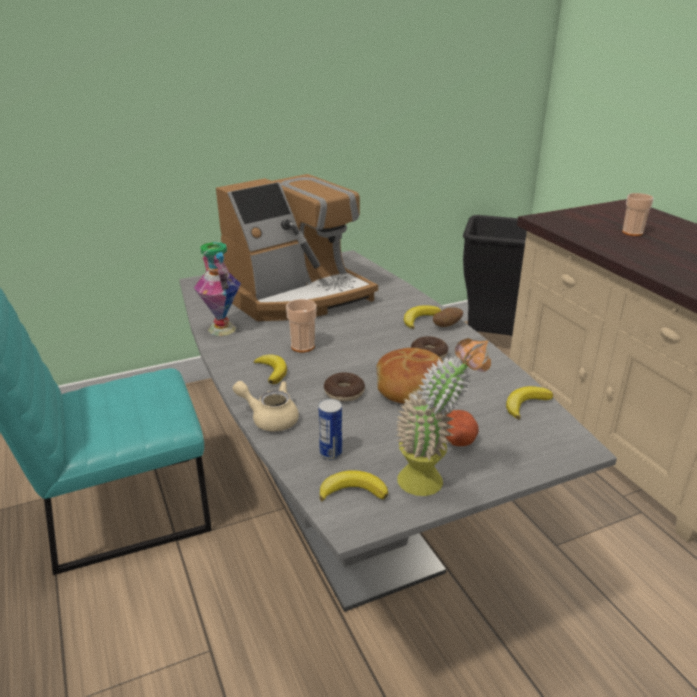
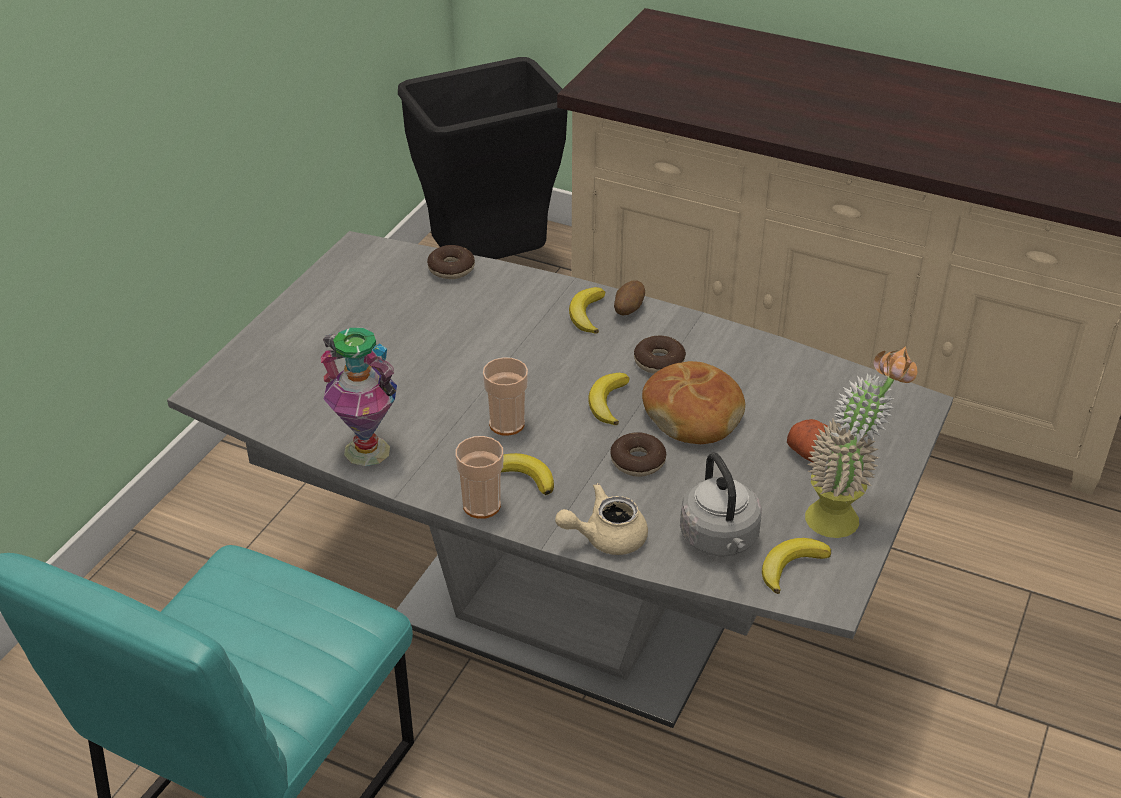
camera: 40 degrees left, 10 degrees up
coffee machine [216,174,378,321] -> none
can [318,399,342,460] -> grey kettle [680,452,762,557]
banana [506,386,553,419] -> banana moved to [588,373,630,425]
cup [622,193,654,236] -> cup moved to [455,436,503,519]
none -> donut [427,245,475,279]

